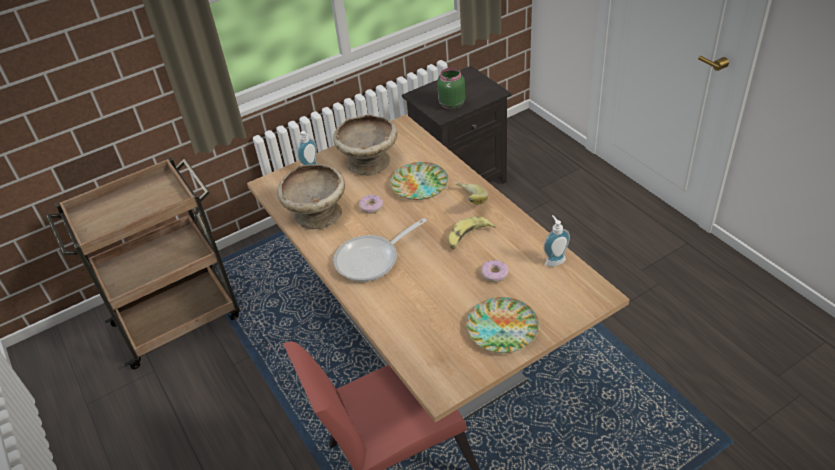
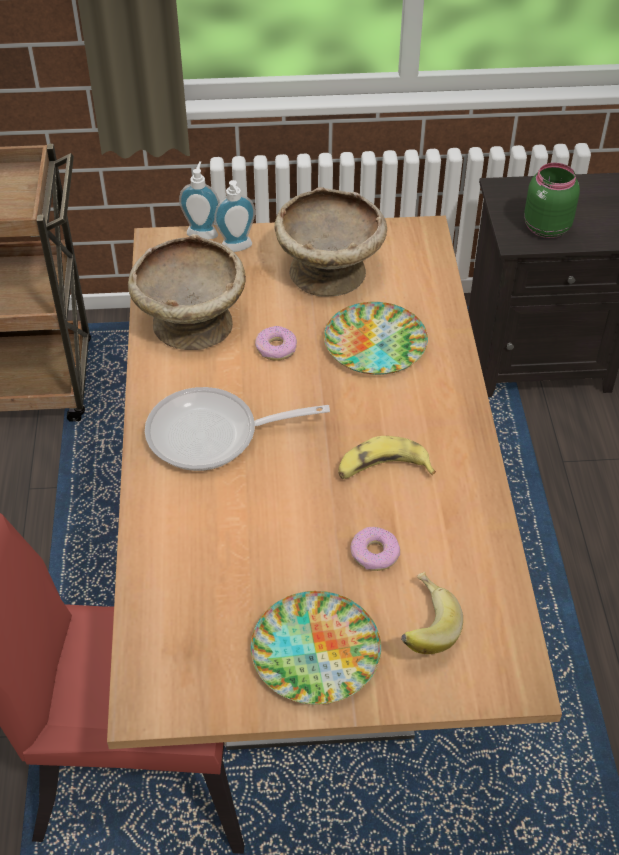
camera: 25 degrees right, 5 degrees up
banana [455,182,488,205] -> banana moved to [401,572,463,654]
soap dispenser [544,215,570,267] -> soap dispenser moved to [179,161,220,239]

